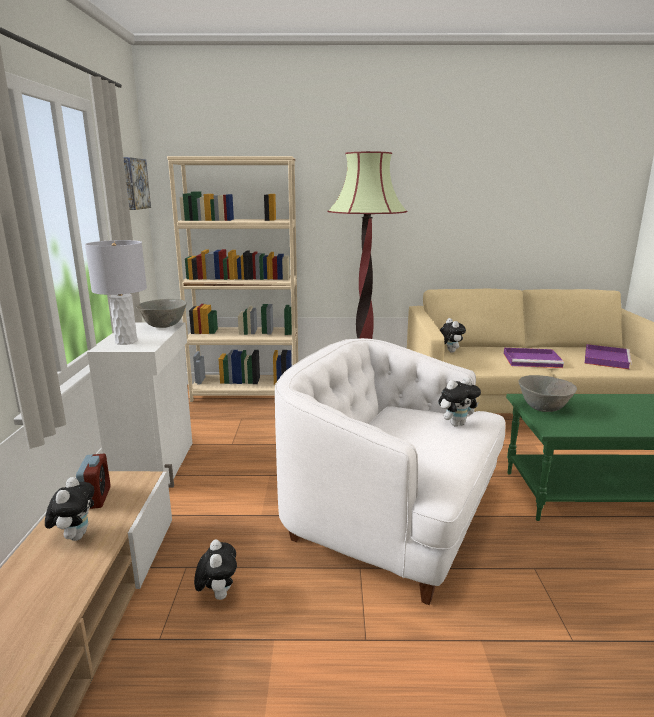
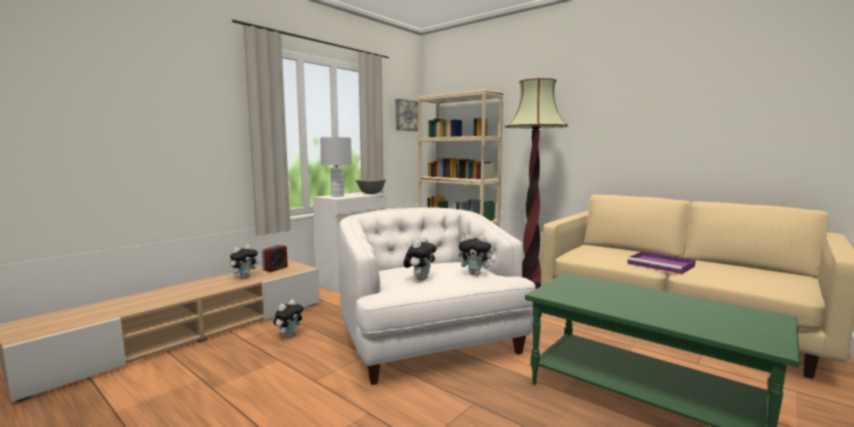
camera: 40 degrees right, 10 degrees down
plush toy [440,318,466,353] -> plush toy moved to [403,237,437,281]
grey bowl [519,375,577,412] -> none
purple tray [585,344,632,369] -> none

